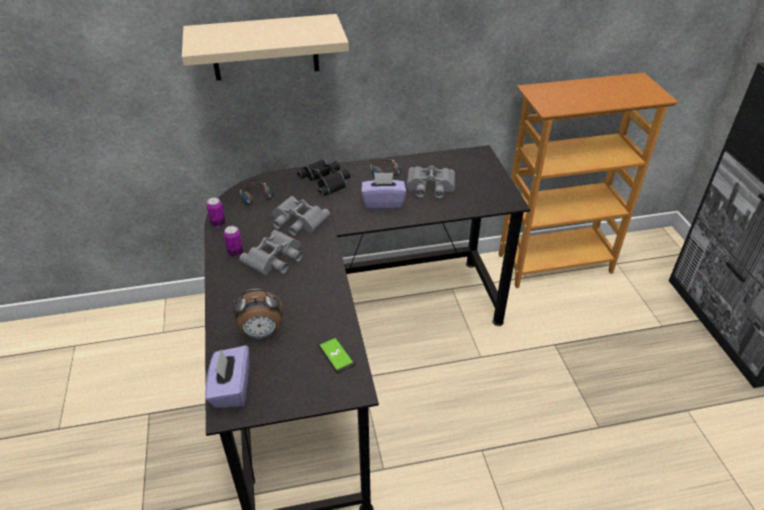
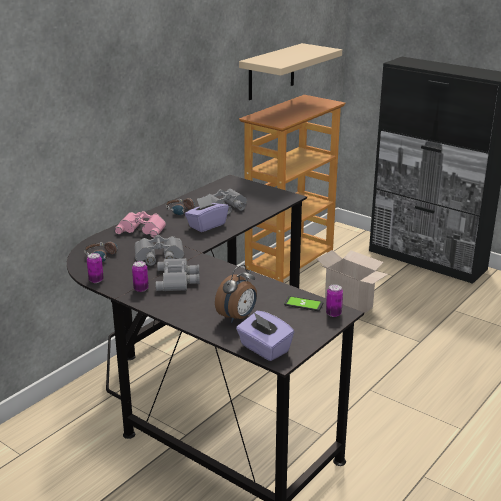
camera: 40 degrees left, 15 degrees down
beige shelf [182,14,349,81] -> beige shelf moved to [239,43,342,100]
black binoculars [297,159,350,197] -> pink binoculars [115,211,166,238]
none -> cardboard box [317,250,388,314]
none -> can [326,284,343,317]

